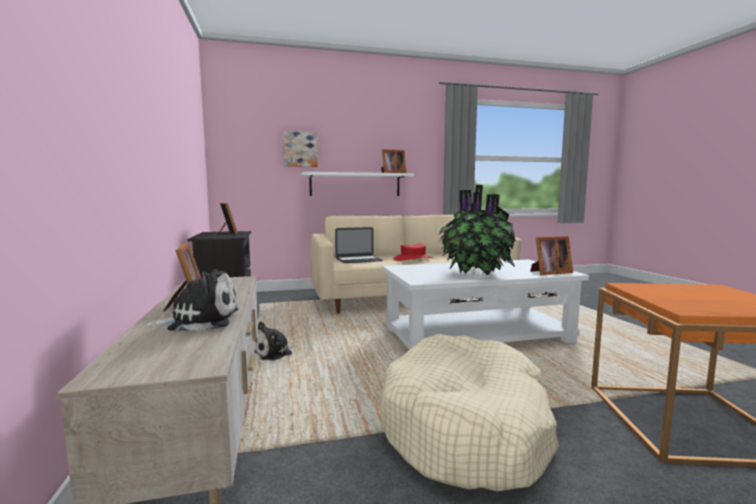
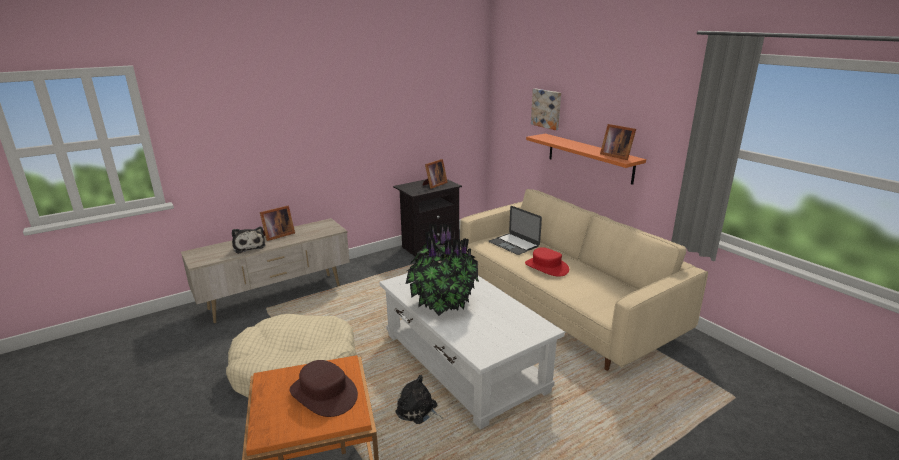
camera: 70 degrees right, 15 degrees up
plush toy [254,321,298,361] -> plush toy moved to [395,375,443,424]
white shelf [301,172,414,196] -> orange shelf [526,134,646,185]
picture frame [530,236,573,275] -> none
none -> brown hat [290,360,358,417]

